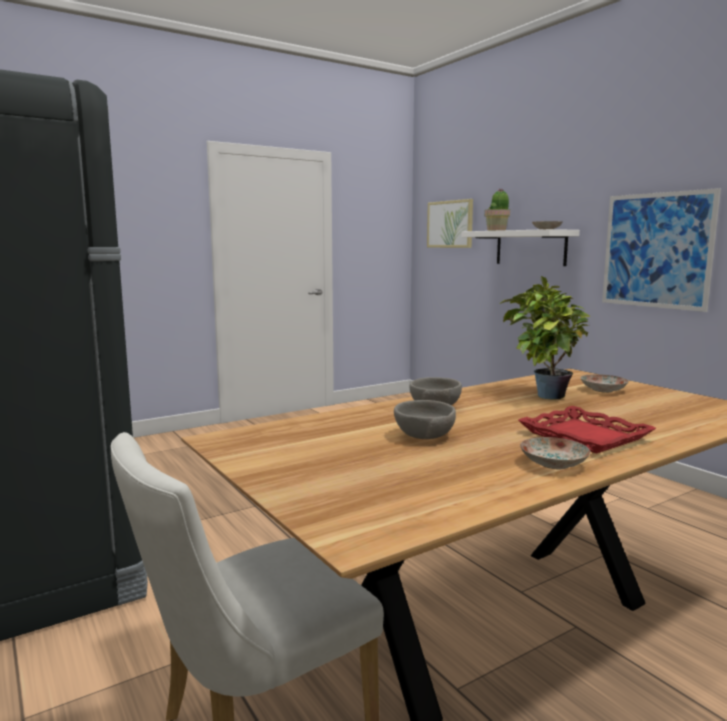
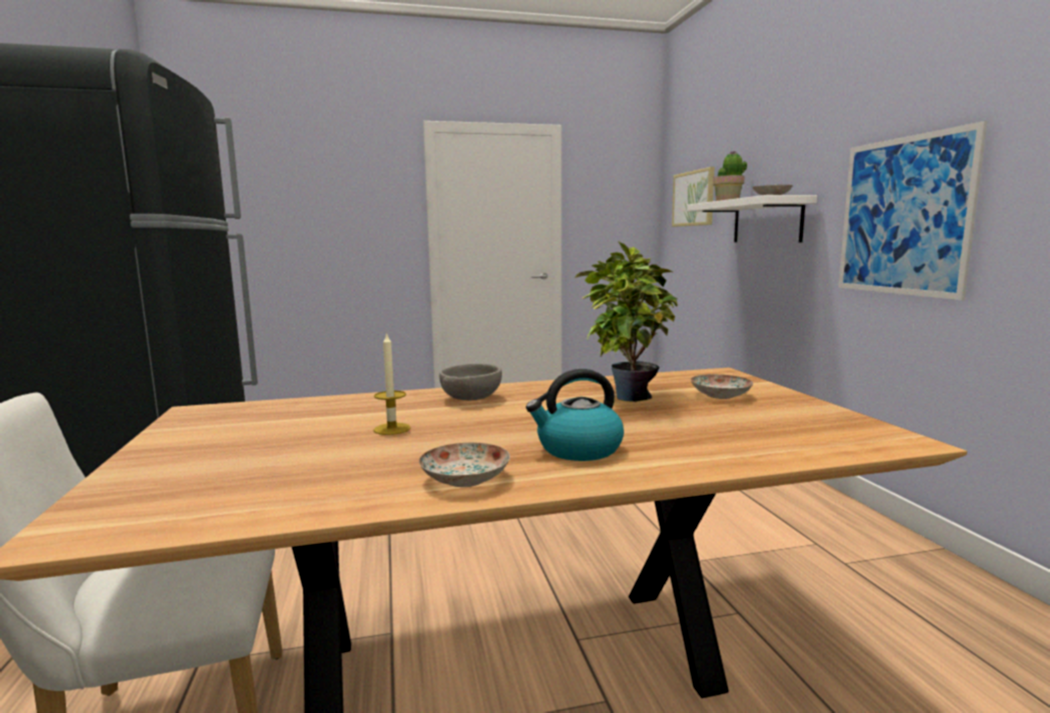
camera: 20 degrees right, 0 degrees up
grey bowl [394,400,456,439] -> candle [373,332,411,435]
red tray [518,406,656,453] -> kettle [526,369,624,461]

